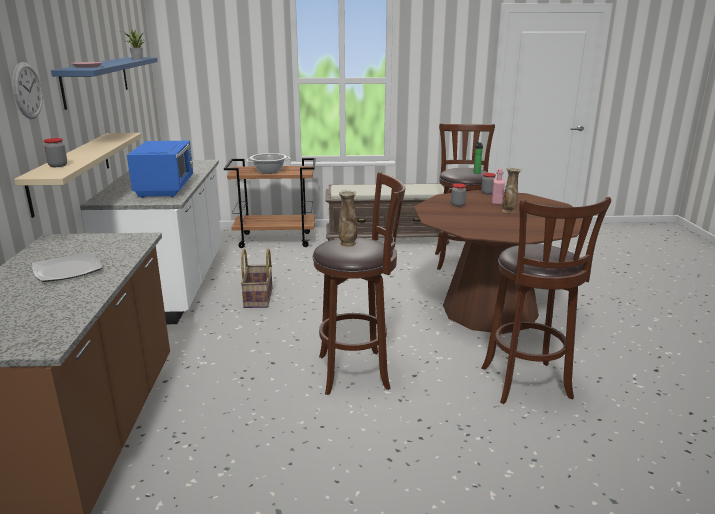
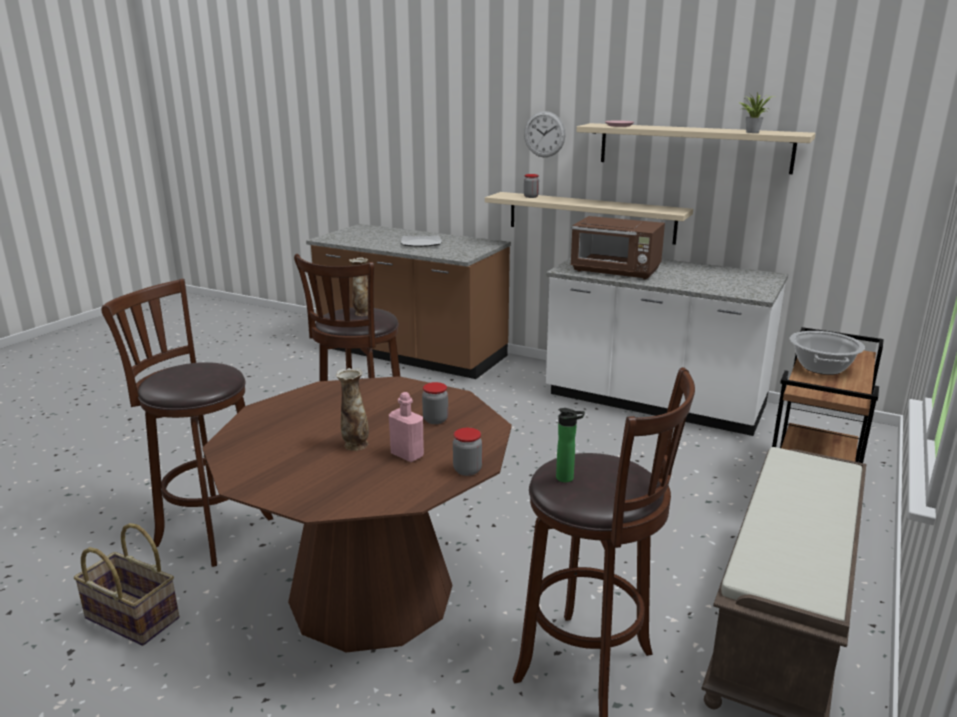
camera: 120 degrees right, 0 degrees up
blue shelf [51,57,158,110] -> beige shelf [576,123,816,174]
blue microwave [127,141,193,198] -> brown microwave [570,216,665,280]
basket [241,249,273,308] -> basket moved to [74,523,179,646]

